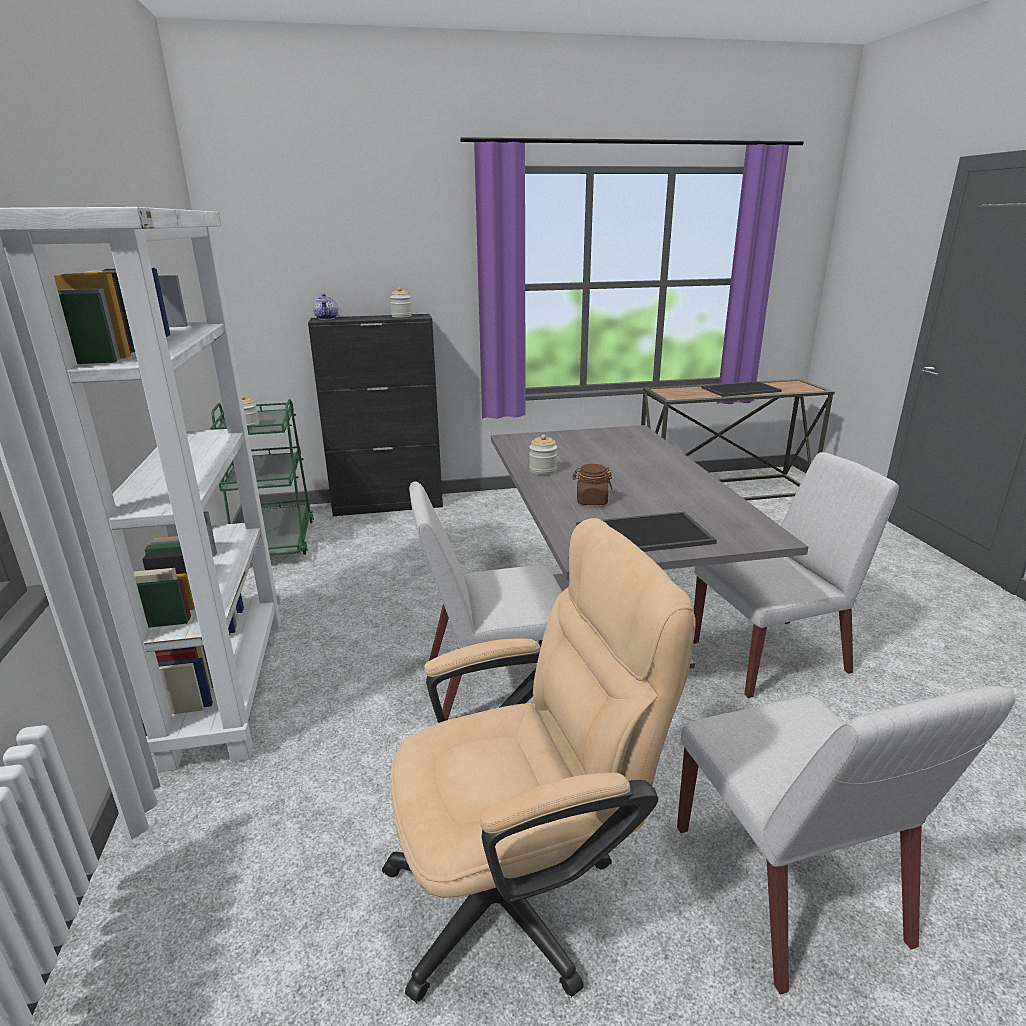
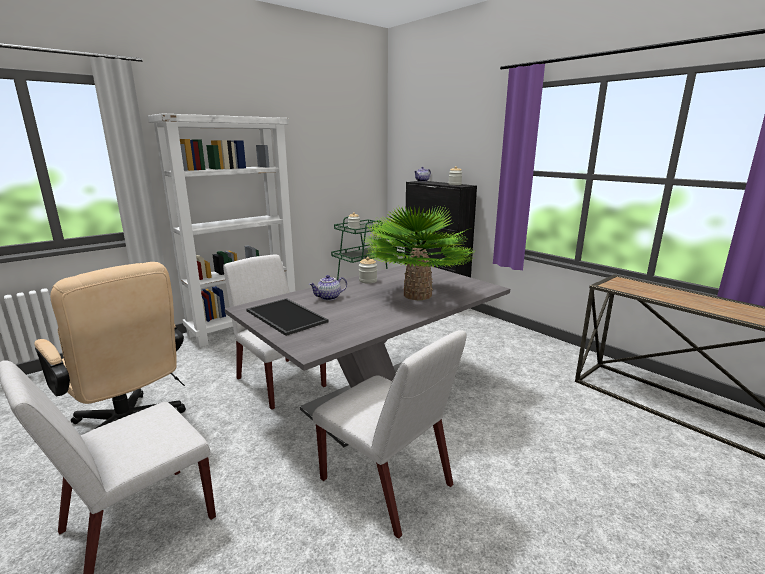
camera: 60 degrees right, 5 degrees down
brown jar [573,464,613,505] -> teapot [309,275,347,301]
tray [702,381,782,397] -> none
none -> potted plant [362,205,474,300]

